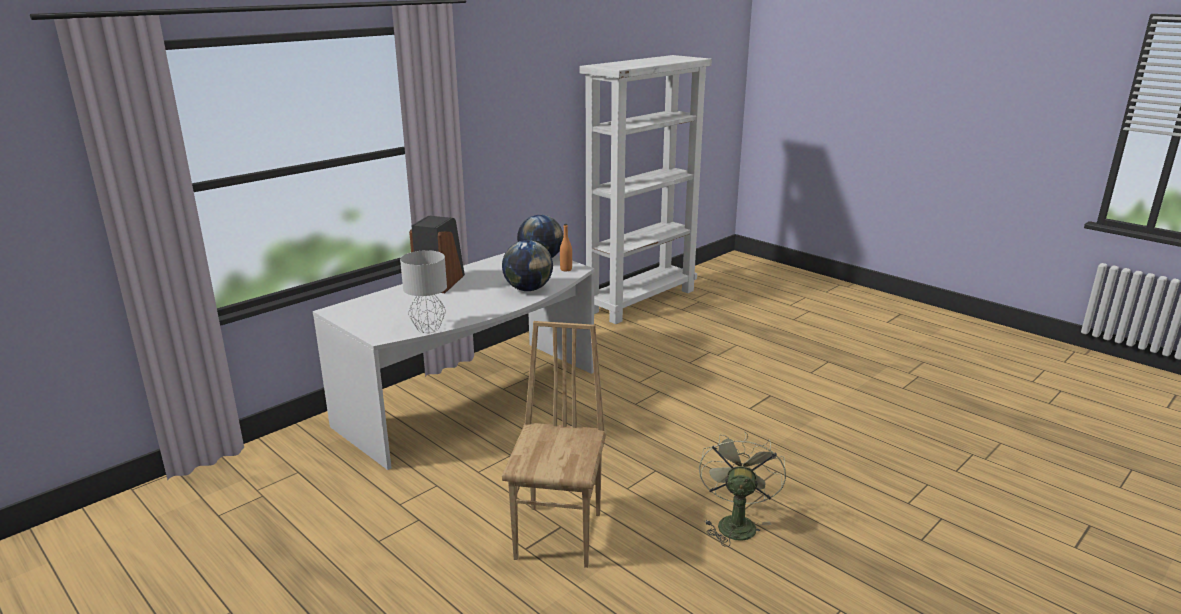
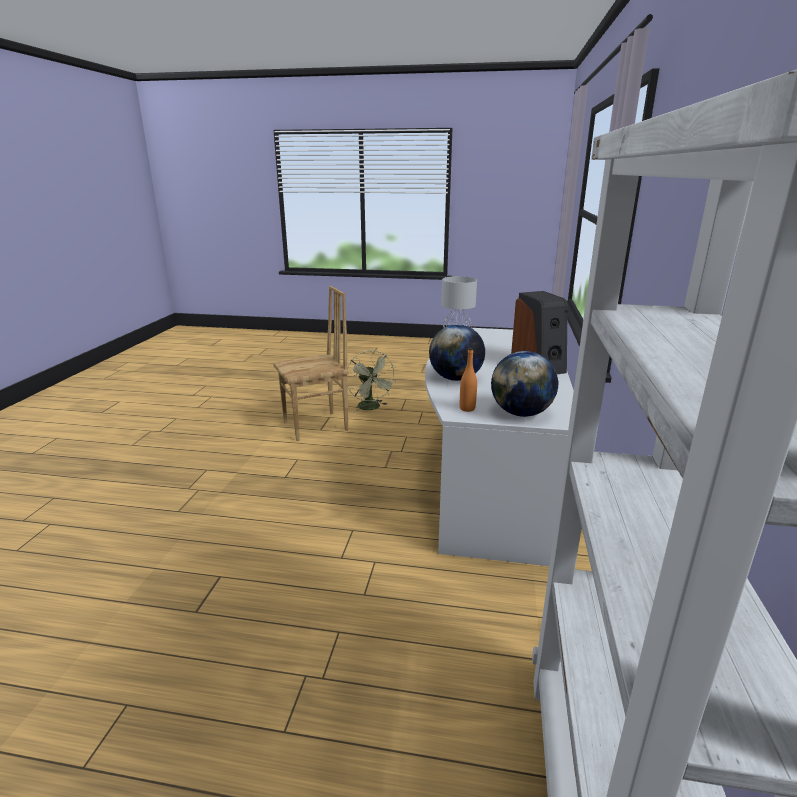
camera: 145 degrees right, 0 degrees up
brown chair [502,321,607,568] -> brown chair turned 90 degrees counterclockwise [273,286,349,441]
green fan [699,431,786,547] -> green fan moved to [347,350,396,413]

